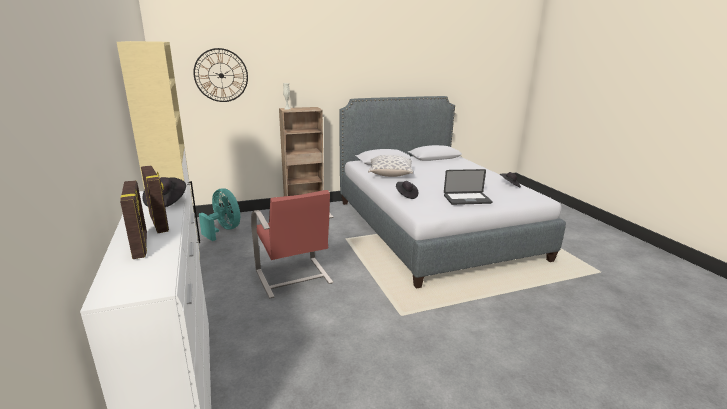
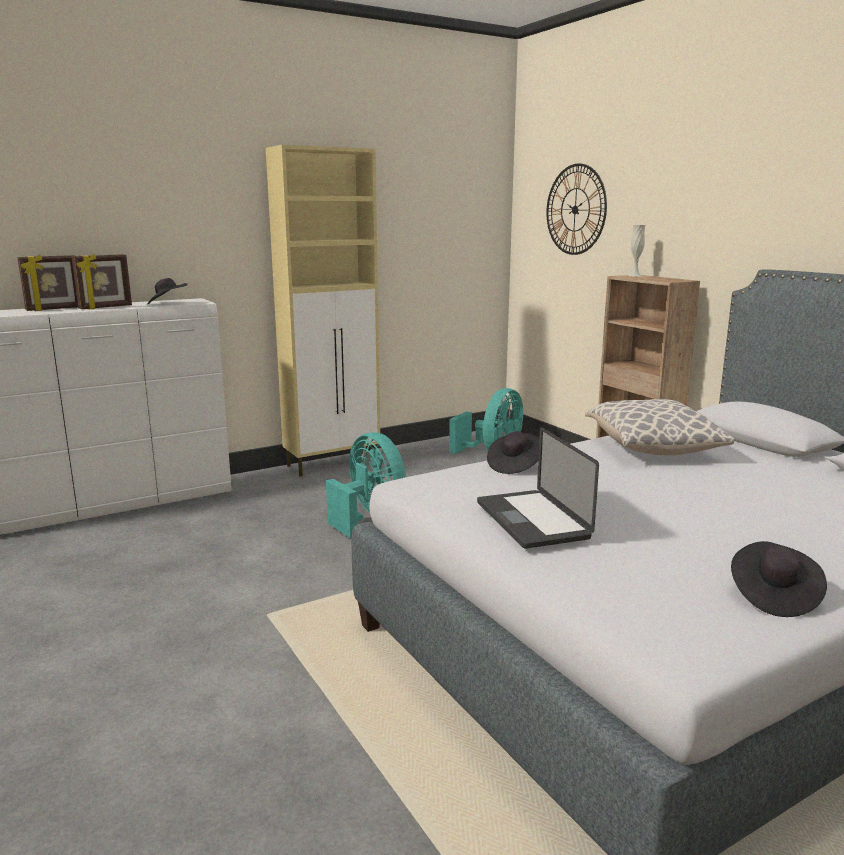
camera: 80 degrees right, 5 degrees down
red armchair [251,190,334,299] -> turquoise fan [326,432,406,538]

